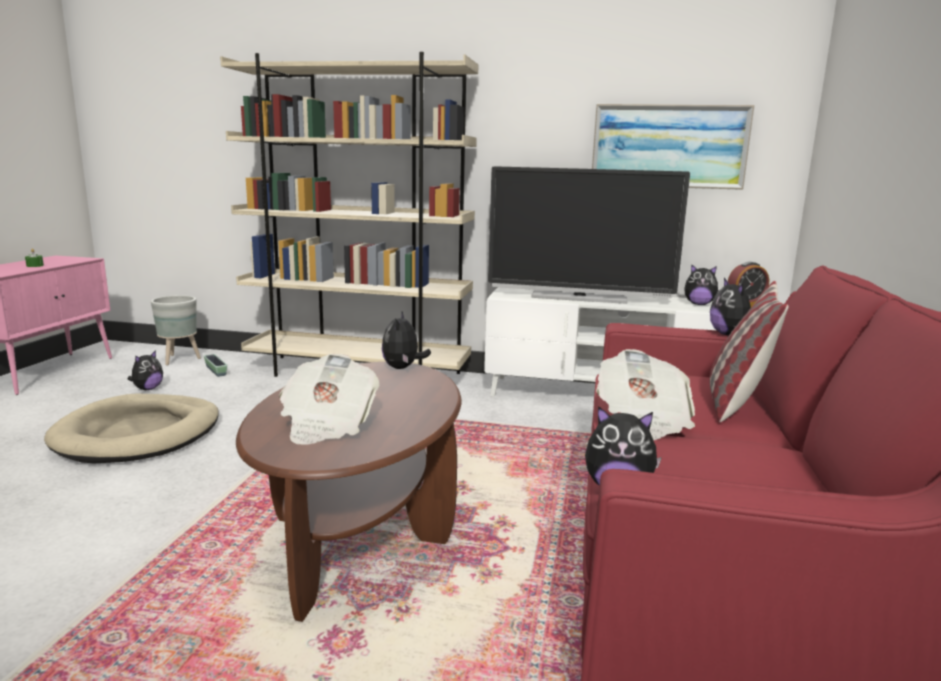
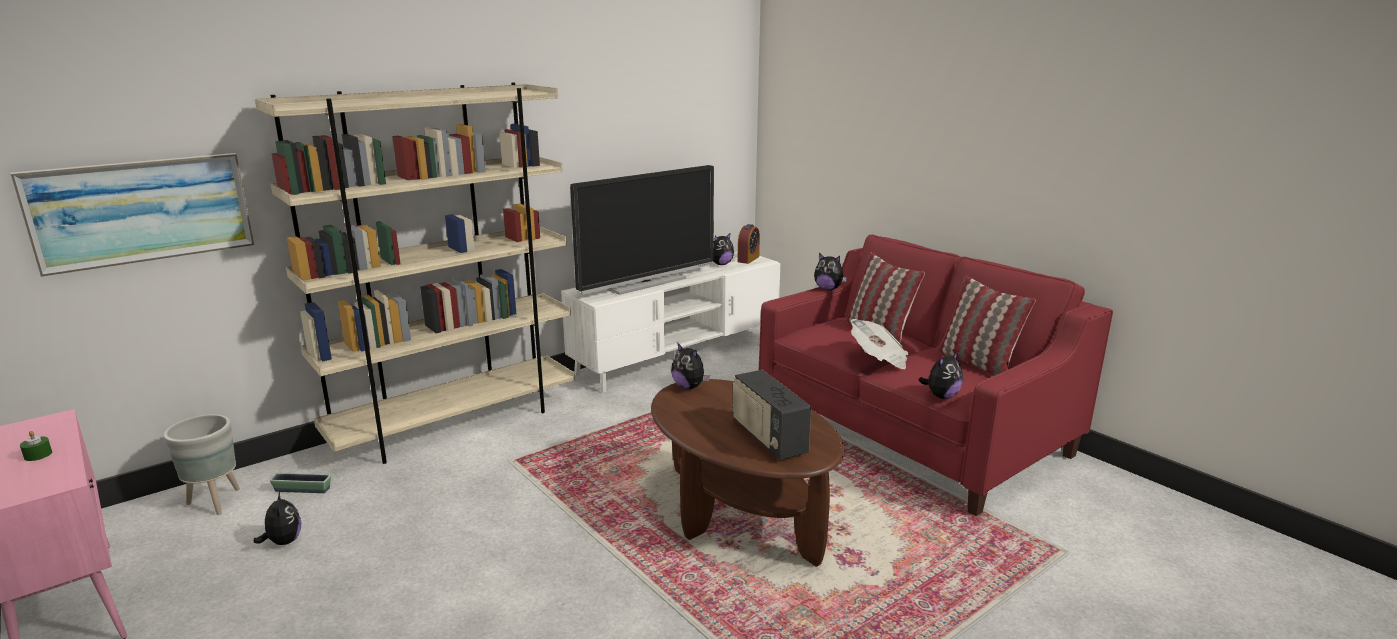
camera: 50 degrees left, 5 degrees up
beige dog bed [44,394,219,463] -> none
newspaper [279,353,380,445] -> radio [732,370,811,460]
picture [592,104,755,190] -> picture moved to [11,153,254,277]
none -> pillow [937,275,1036,376]

